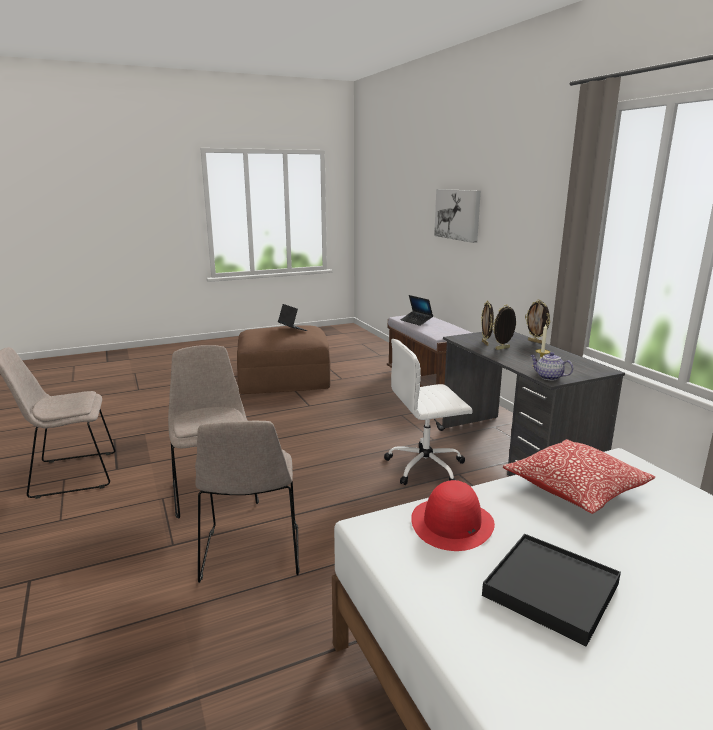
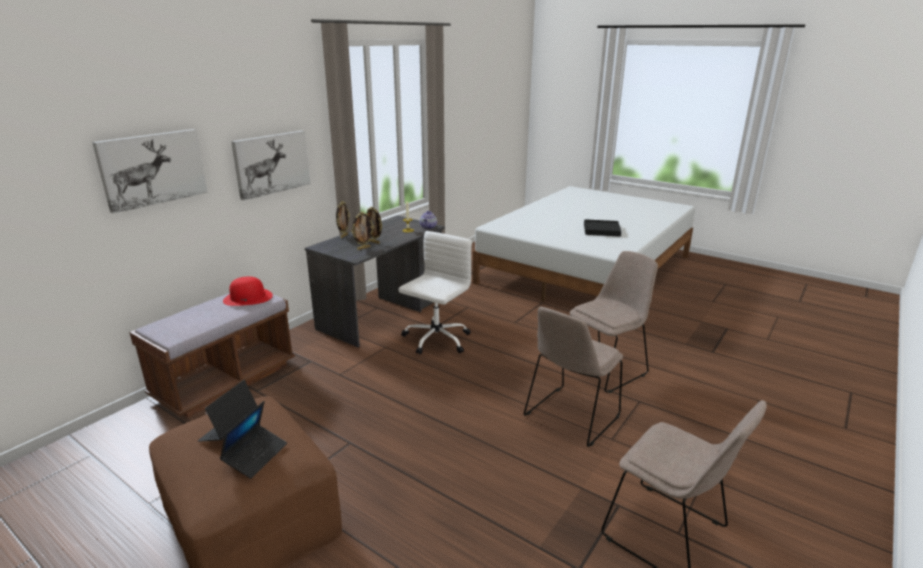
camera: 120 degrees left, 5 degrees up
white office chair [384,339,473,485] -> white office chair turned 105 degrees counterclockwise [398,231,472,354]
laptop [401,295,433,326] -> laptop moved to [220,401,287,479]
red hat [411,480,495,551] -> red hat moved to [223,276,273,306]
pillow [503,439,655,514] -> none
none -> picture [231,130,310,200]

